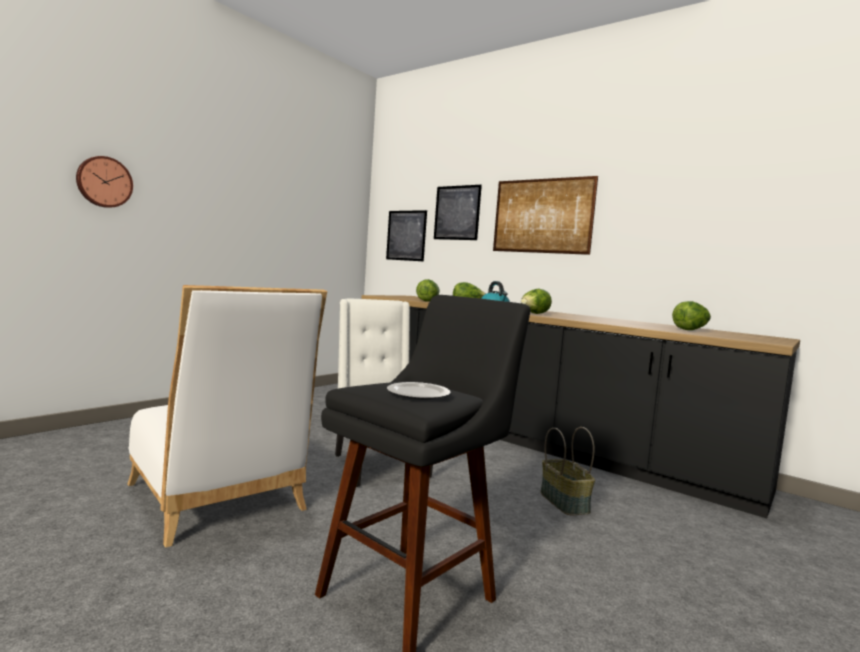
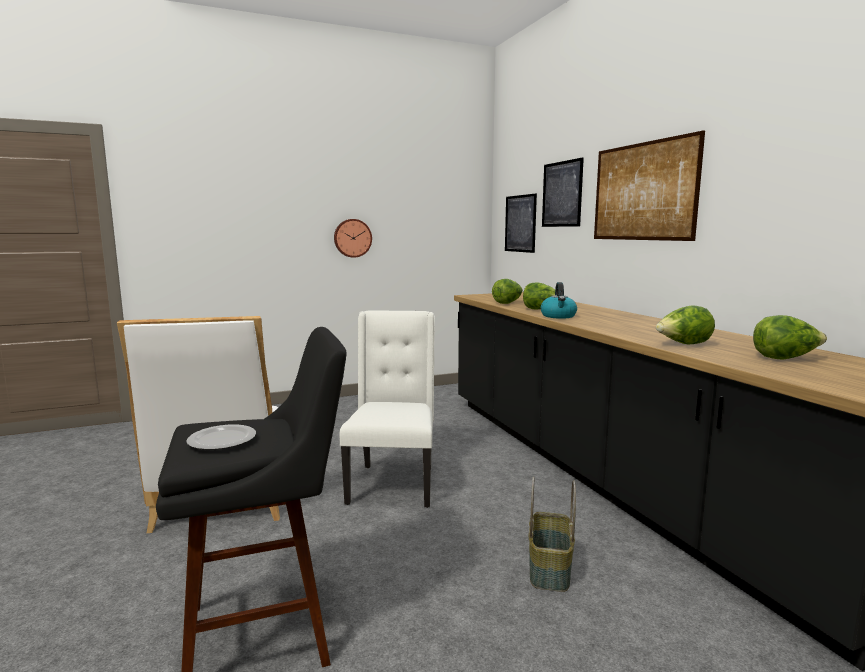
camera: 30 degrees right, 5 degrees up
wall clock [76,156,133,208] -> wall clock moved to [334,219,372,258]
lettuce [521,289,552,314] -> lettuce moved to [656,306,715,345]

